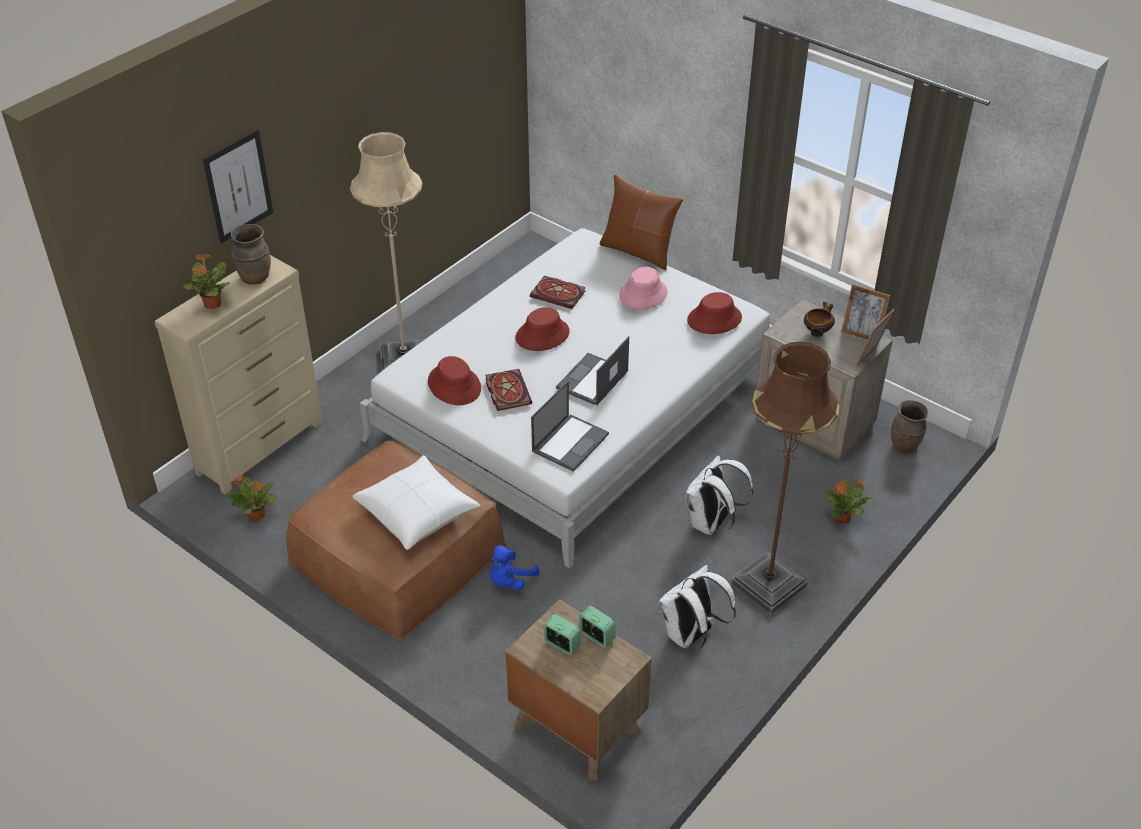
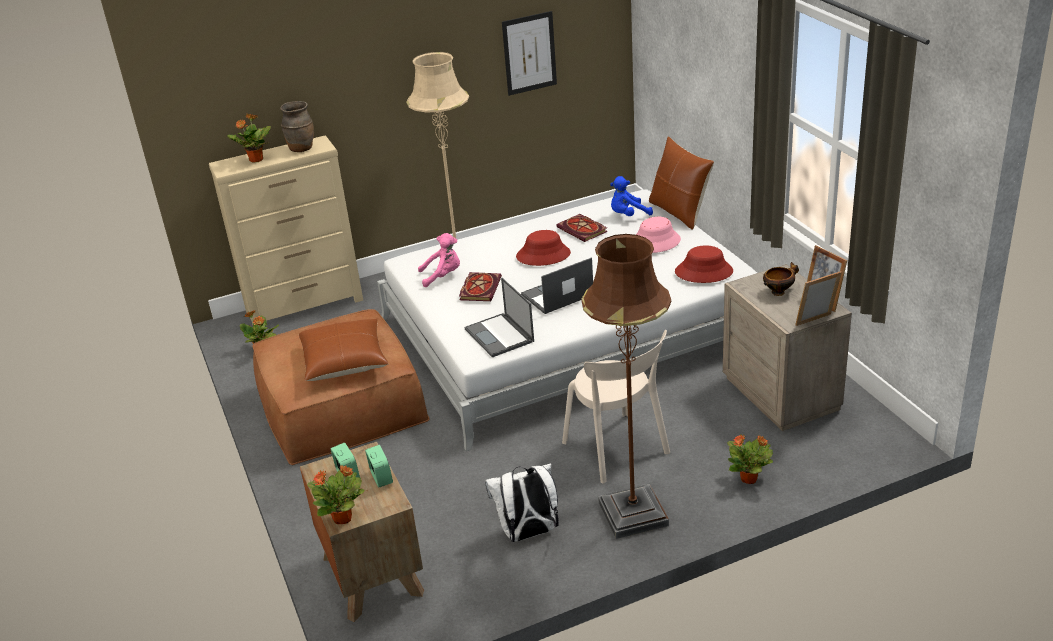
camera: 30 degrees right, 10 degrees down
picture [203,129,273,244] -> picture moved to [502,11,557,96]
white pillow [352,455,481,550] -> brown pillow [299,319,389,381]
red hat [428,356,481,405] -> pink plush toy [418,233,460,287]
blue plush toy [490,545,539,590] -> blue plush toy moved to [610,176,653,216]
laptop [531,381,609,472] -> laptop turned 90 degrees clockwise [465,278,534,357]
white backpack [686,455,754,535] -> beige chair [562,330,670,484]
brown vase [891,400,928,453] -> none
none -> potted plant [307,465,364,524]

